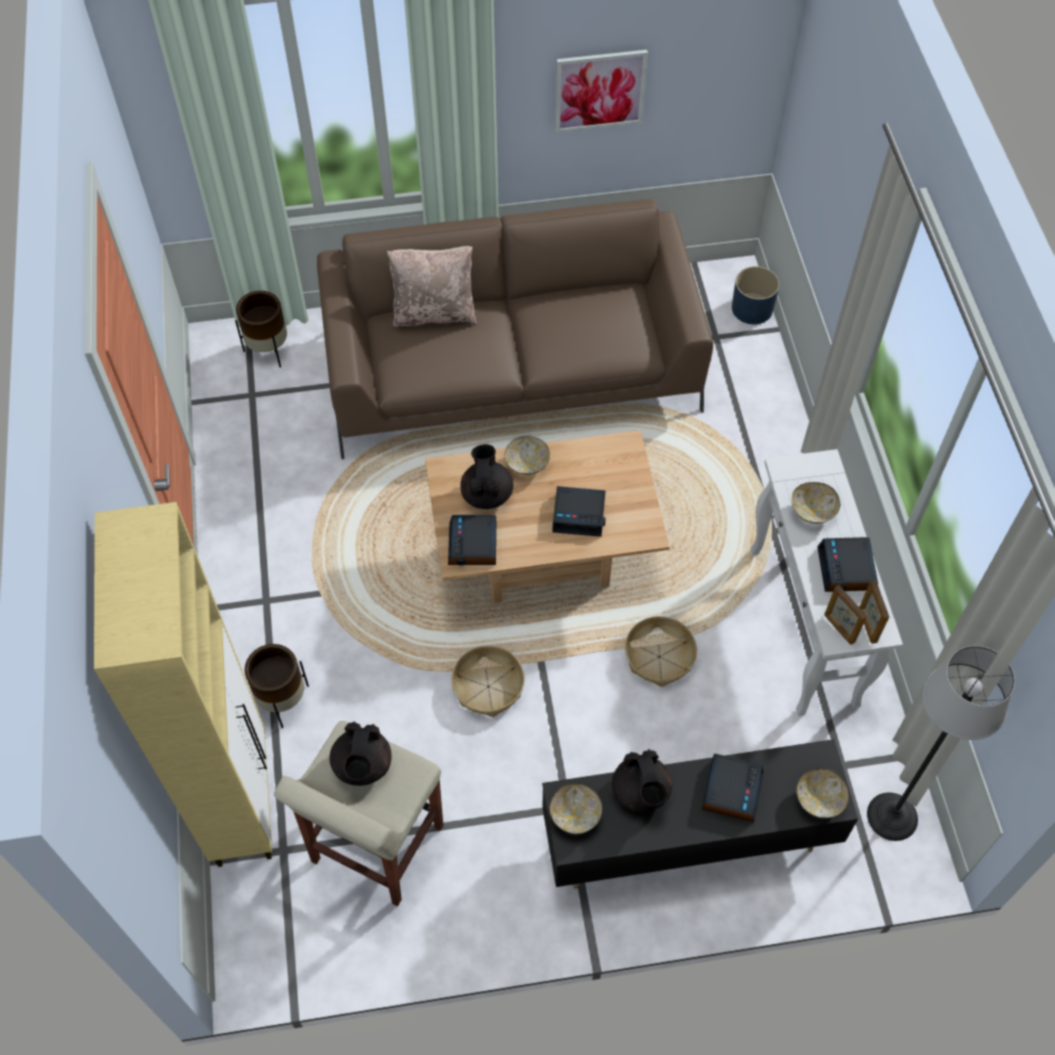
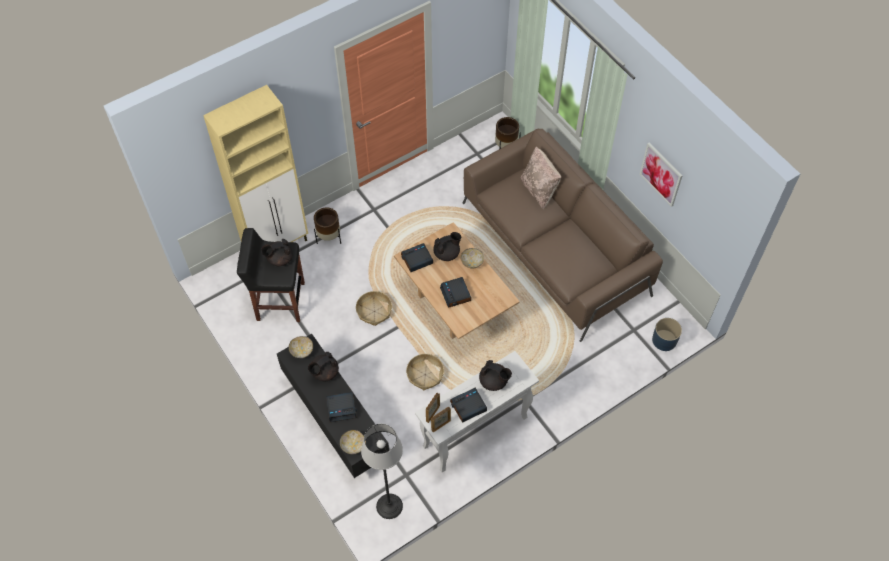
camera: 65 degrees right, 0 degrees up
beige stool [274,721,443,906] -> black stool [237,228,305,322]
bowl [792,482,840,524] -> black teapot [479,360,512,391]

